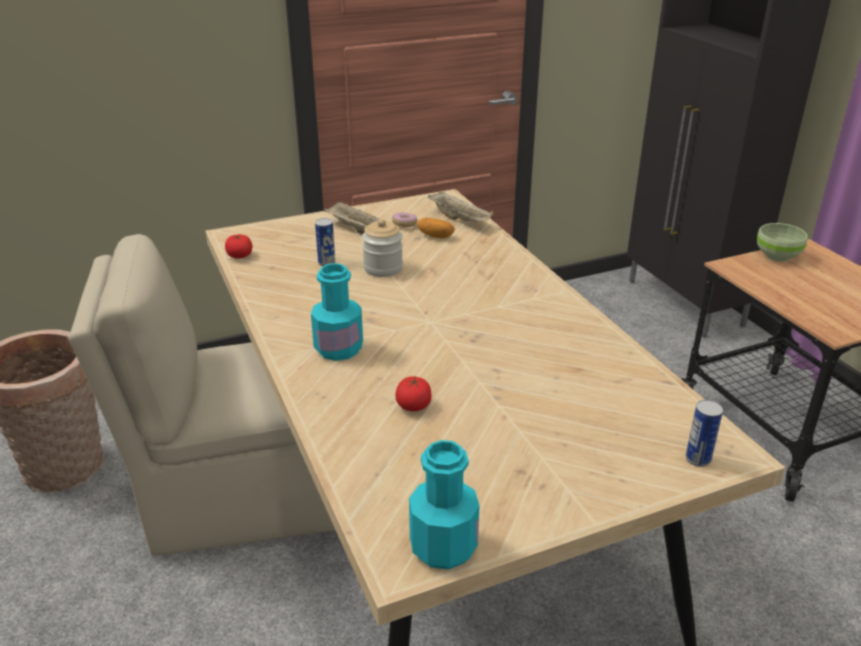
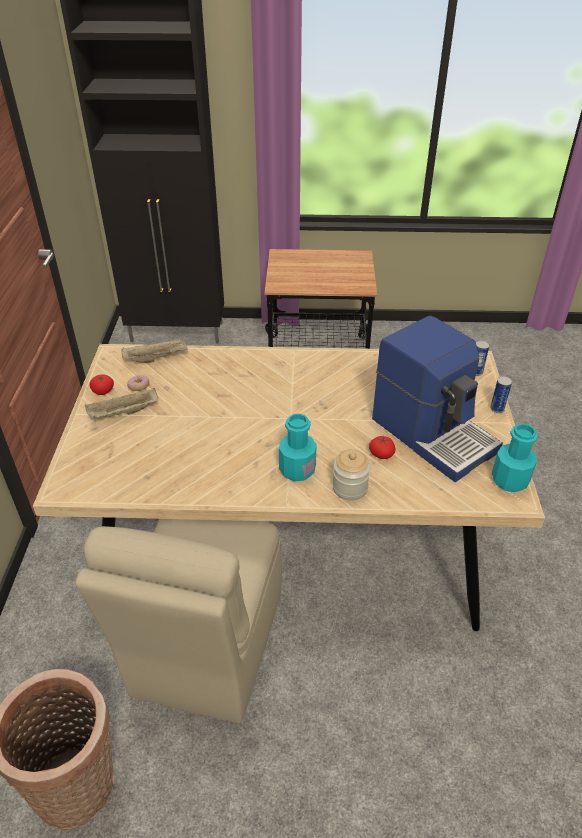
camera: 65 degrees left, 10 degrees up
tomato [225,234,252,259] -> tomato moved to [89,374,114,395]
can [315,218,335,266] -> can moved to [490,376,512,413]
jar [362,219,403,277] -> jar moved to [332,449,370,501]
potato [417,218,455,238] -> none
green bowl [757,223,807,262] -> none
none -> coffee machine [372,316,503,482]

